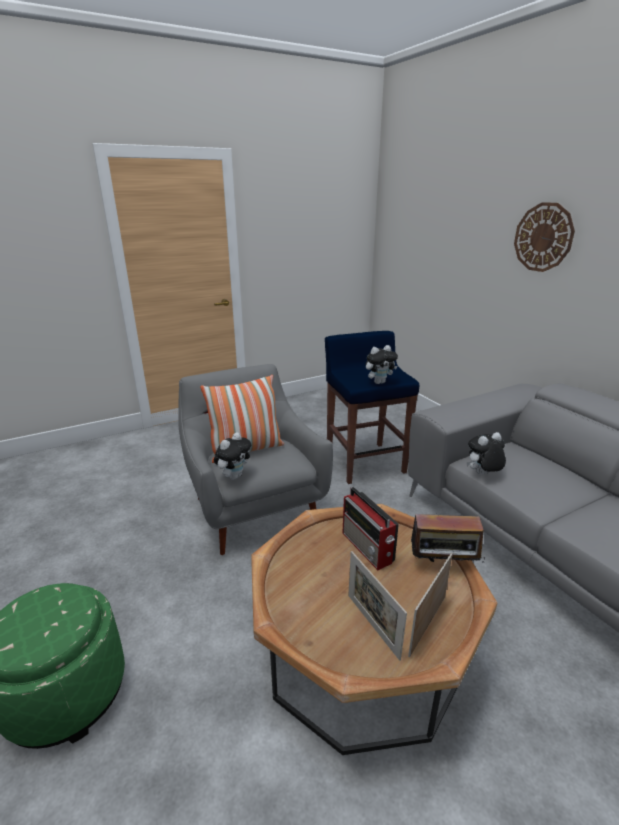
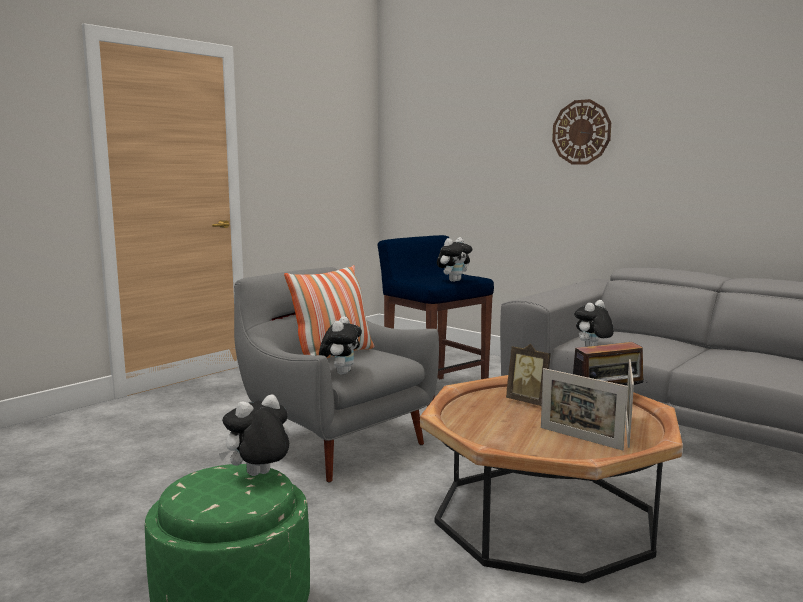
camera: 20 degrees left, 15 degrees down
radio [342,487,399,570] -> picture frame [506,344,551,406]
none -> plush toy [219,394,289,476]

